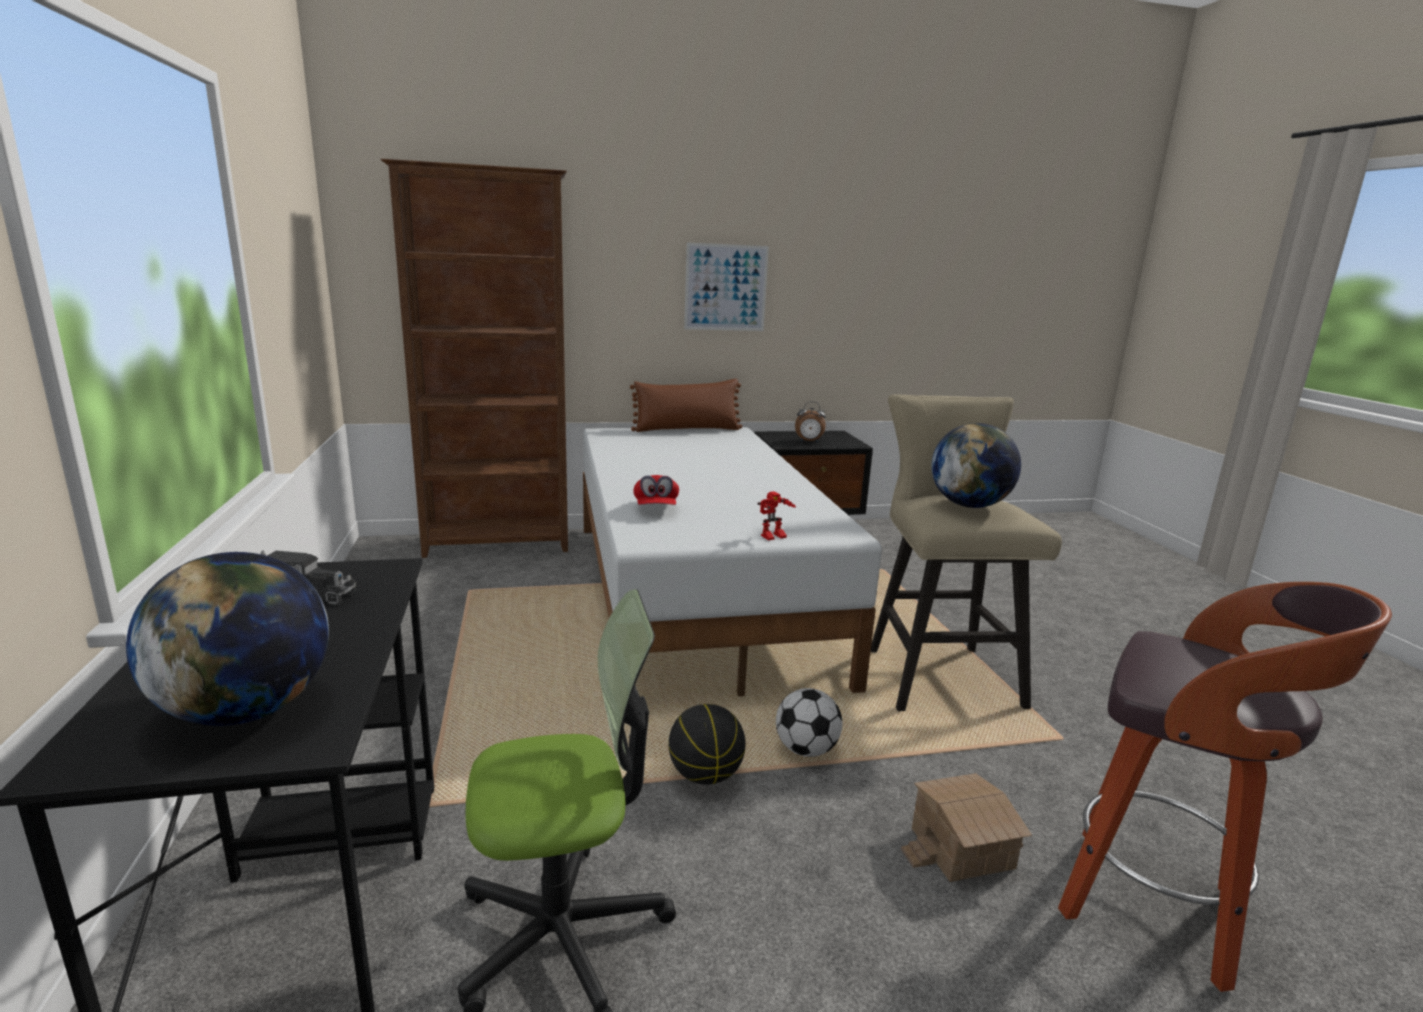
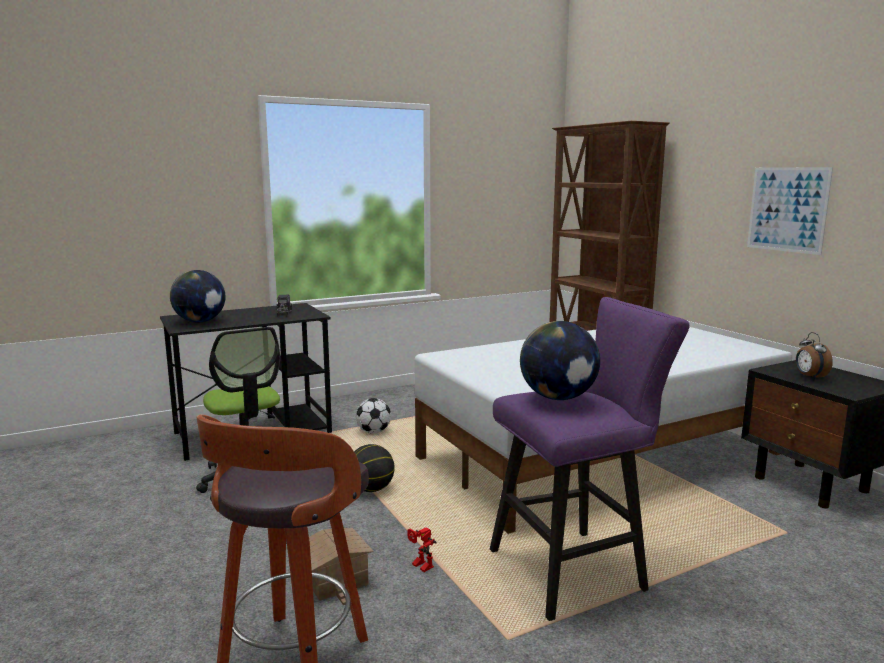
camera: 75 degrees right, 5 degrees down
brown pillow [630,378,742,432] -> none
red cap [633,475,679,505] -> none
toy robot [757,491,796,540] -> toy robot moved to [408,527,437,572]
football [776,688,842,757] -> football moved to [356,398,391,434]
beige stool [871,394,1062,711] -> purple stool [490,297,690,621]

